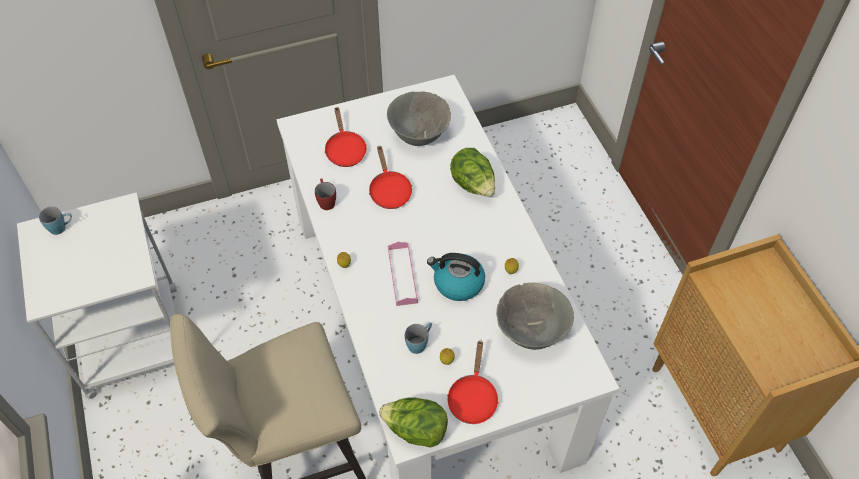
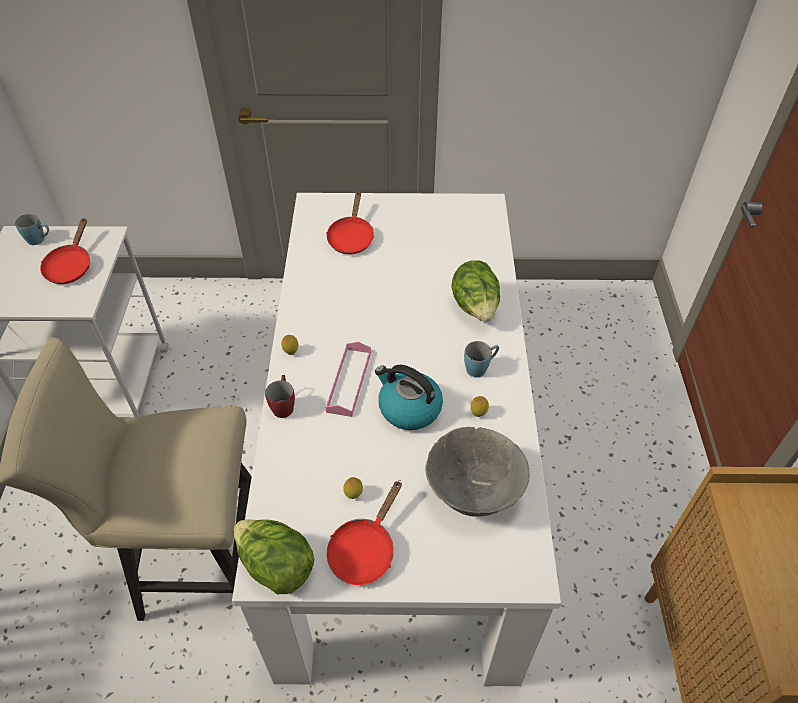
camera: 20 degrees right, 5 degrees down
red mug [315,178,336,210] -> red mug moved to [265,375,295,418]
red frying pan [369,145,412,209] -> red frying pan moved to [40,218,90,284]
grey bowl [387,92,451,146] -> none
blue mug [405,322,432,354] -> blue mug moved to [464,341,499,377]

